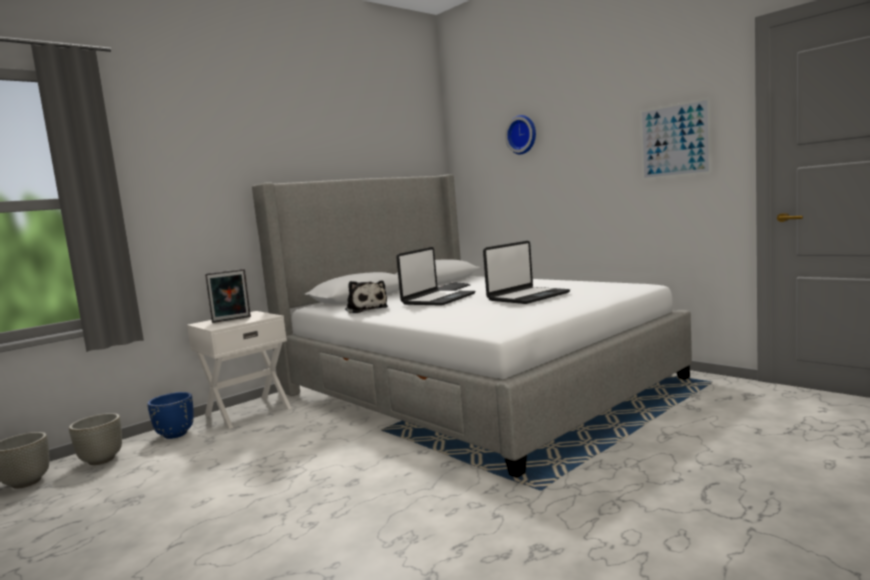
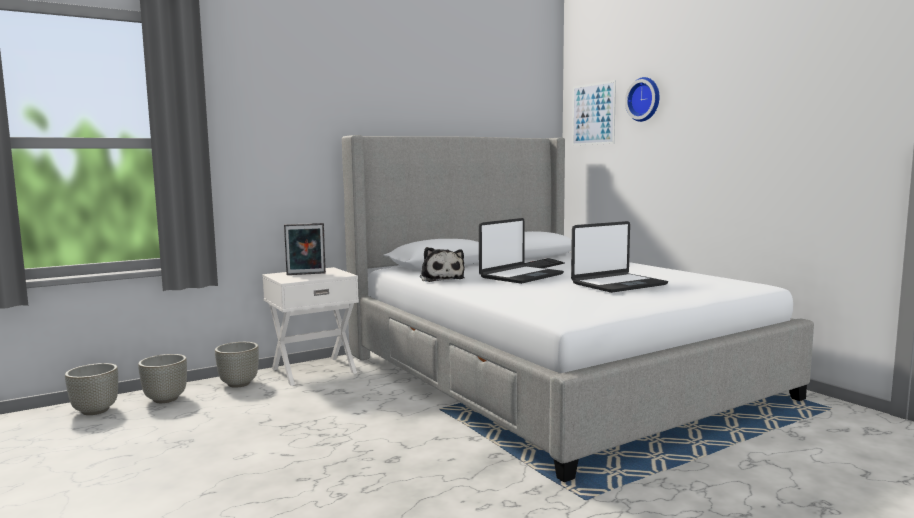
camera: 10 degrees right, 0 degrees up
blue planter [147,392,194,439] -> grey planter [215,342,259,388]
picture [640,97,712,180] -> picture moved to [572,80,616,145]

